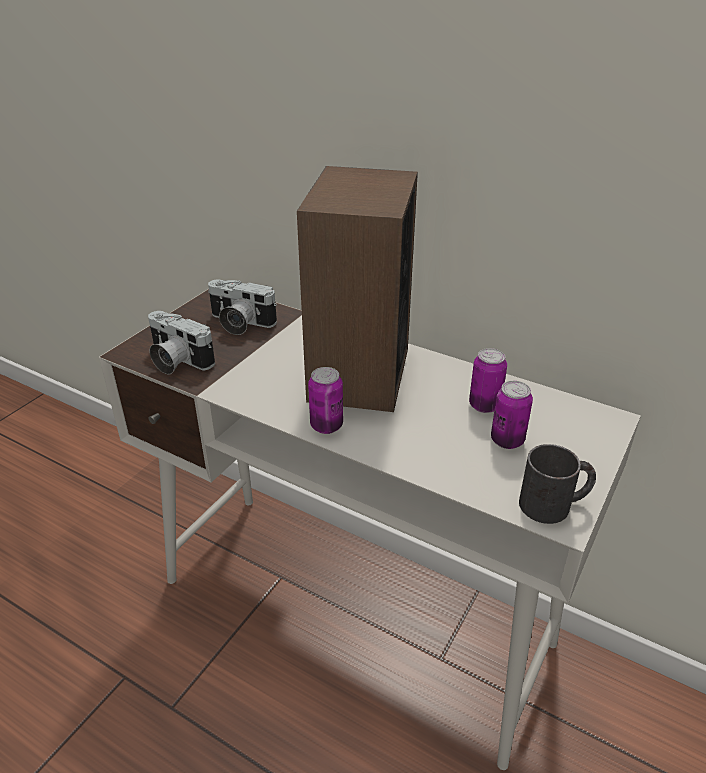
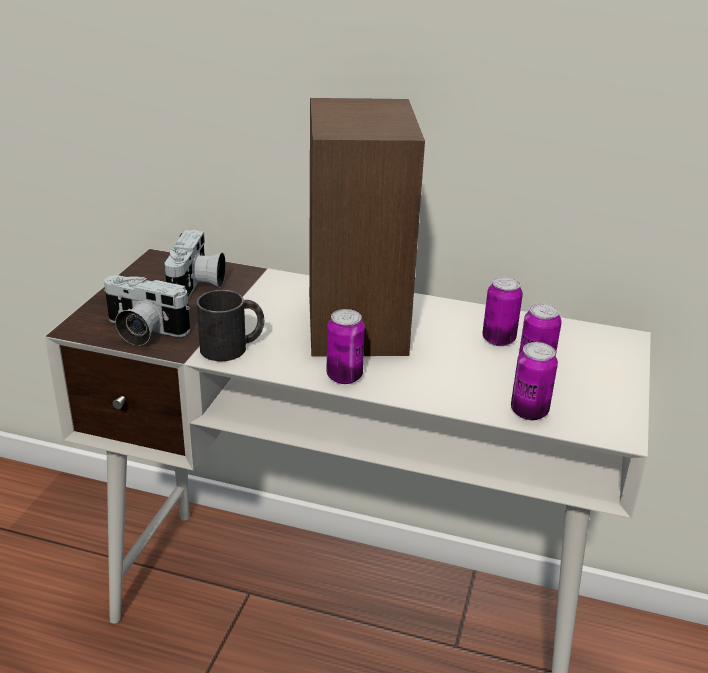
camera: 15 degrees left, 5 degrees down
camera [208,279,277,335] -> camera turned 90 degrees counterclockwise [164,229,226,299]
black mug [519,444,596,524] -> black mug moved to [197,290,264,361]
none -> can [511,342,558,420]

